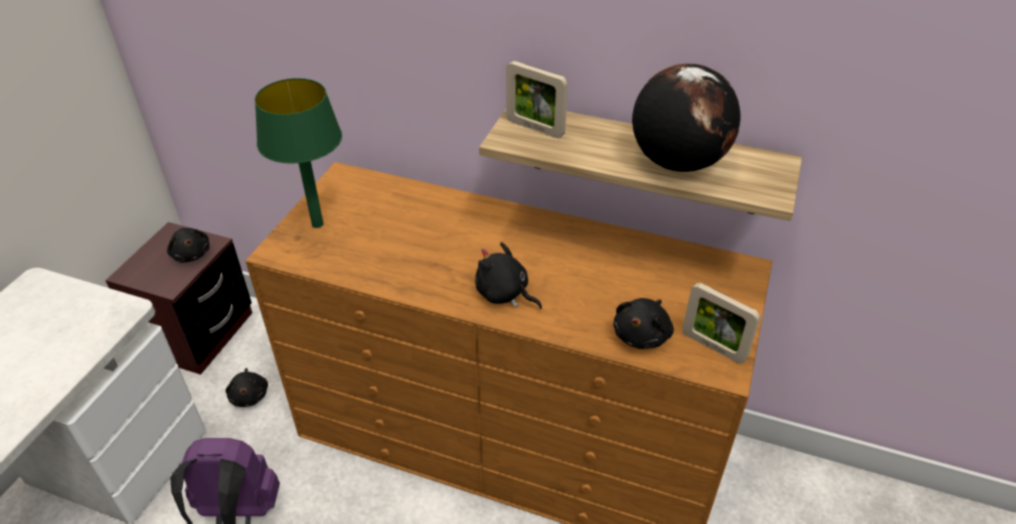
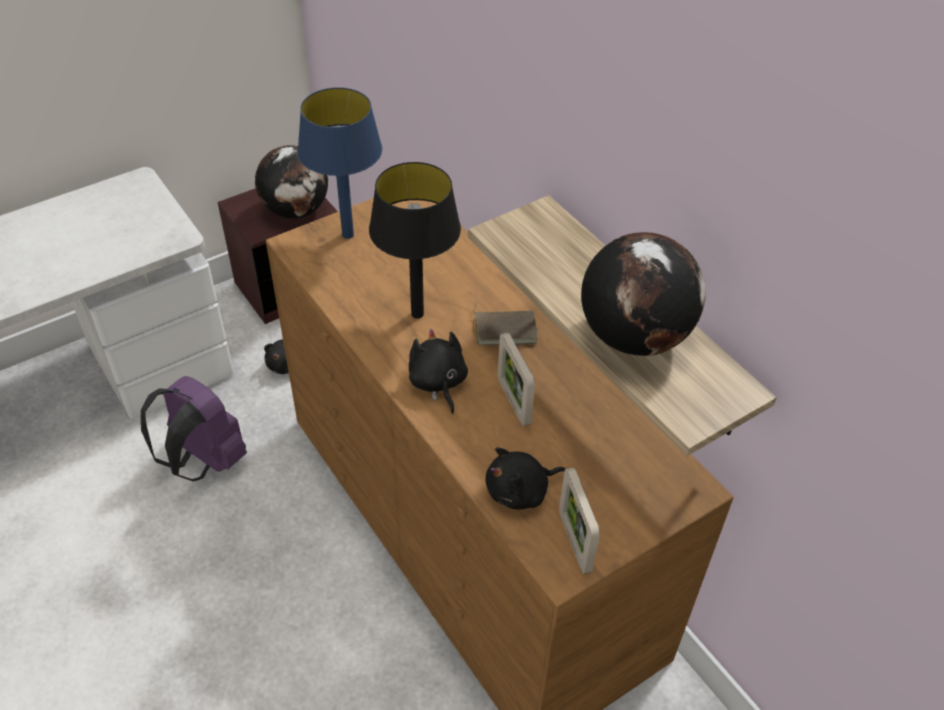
camera: 35 degrees right, 5 degrees up
black plush toy [167,228,210,263] -> globe [255,145,328,219]
green table lamp [255,78,342,228] -> blue table lamp [297,87,382,239]
picture frame [506,61,568,138] -> picture frame moved to [498,333,535,426]
none -> black table lamp [369,162,461,319]
none -> brown book [473,303,538,345]

